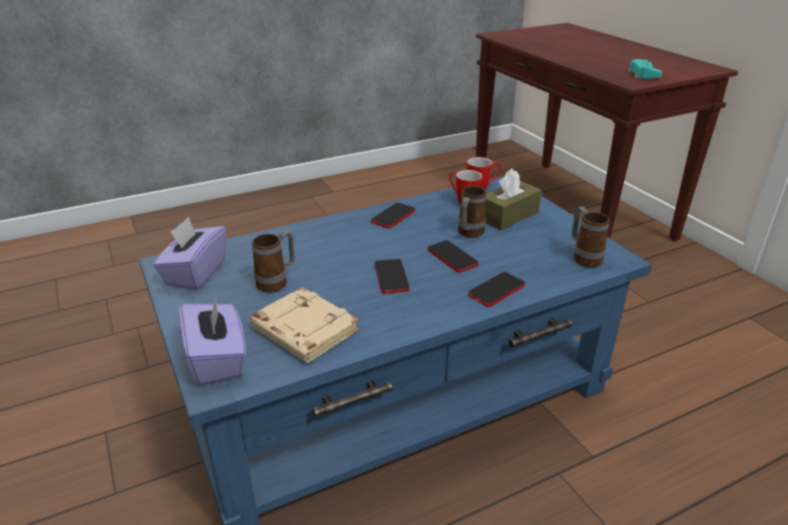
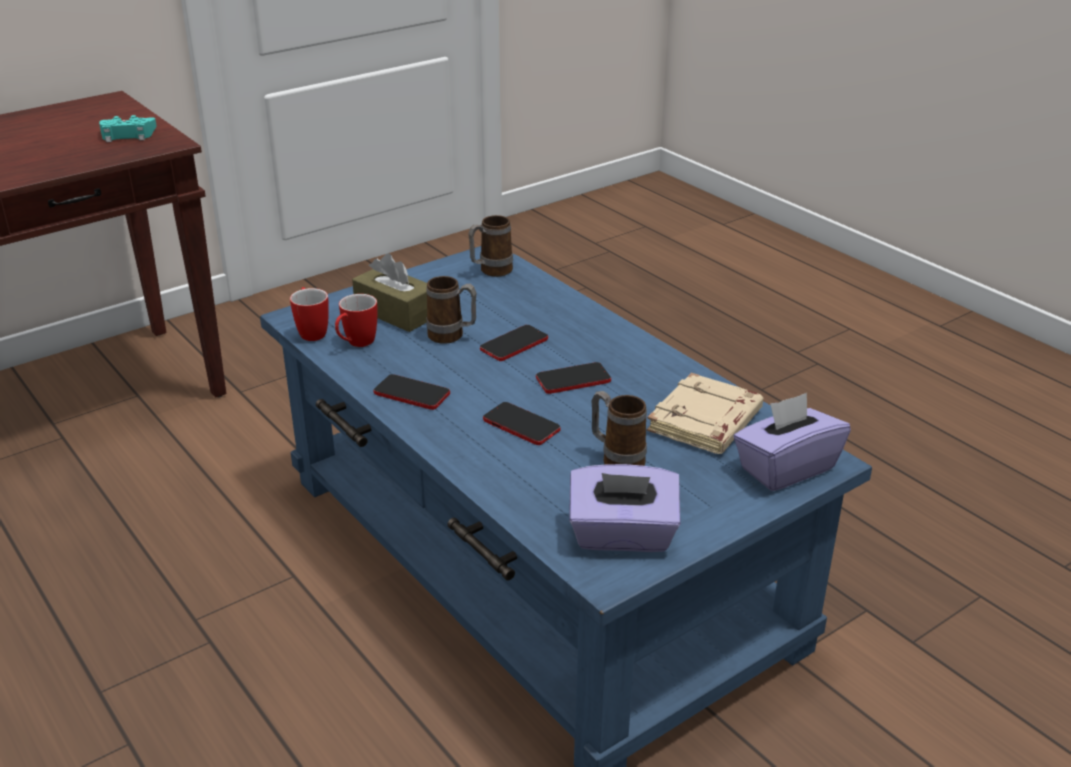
camera: 100 degrees left, 0 degrees up
phone [468,272,525,307] -> phone moved to [483,402,561,445]

